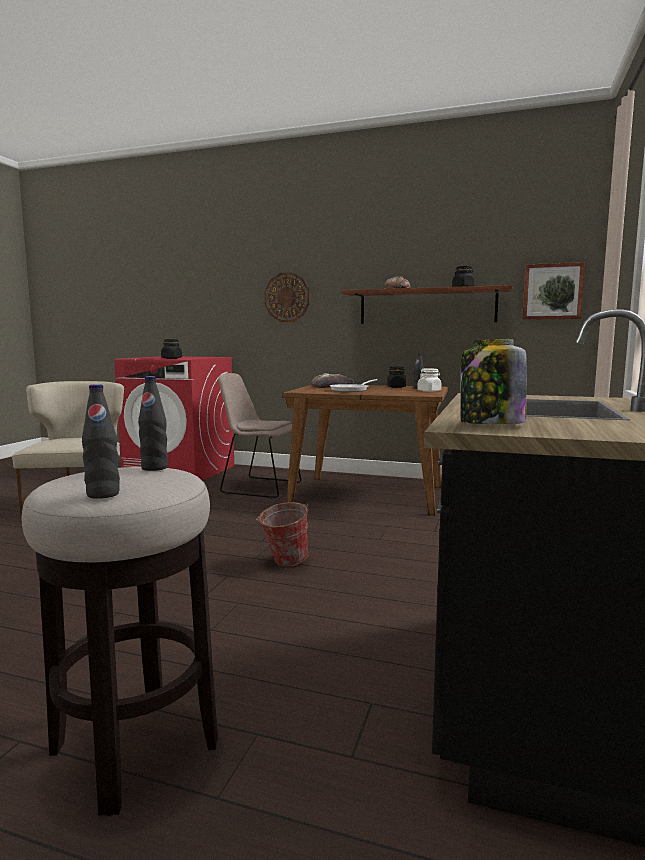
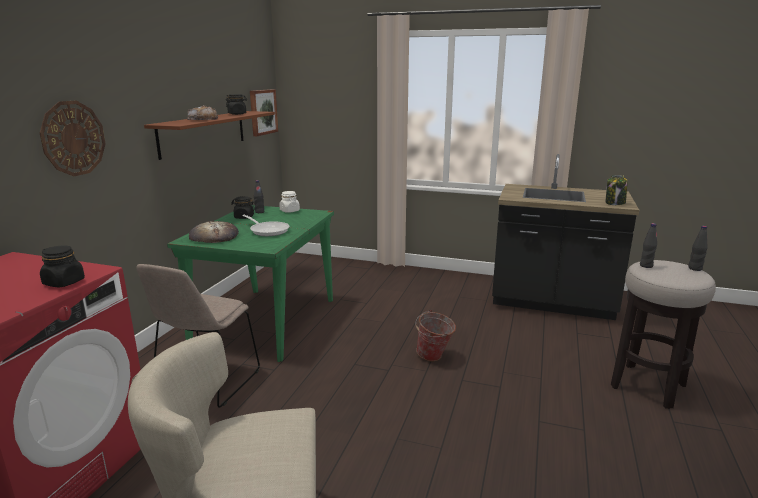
camera: 90 degrees left, 10 degrees up
brown dining table [282,385,448,516] -> green dining table [167,205,334,362]

